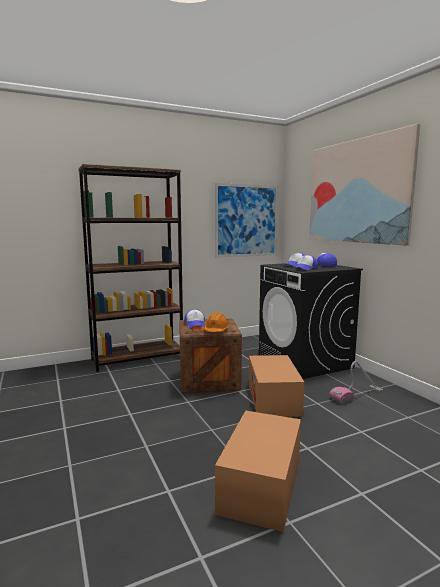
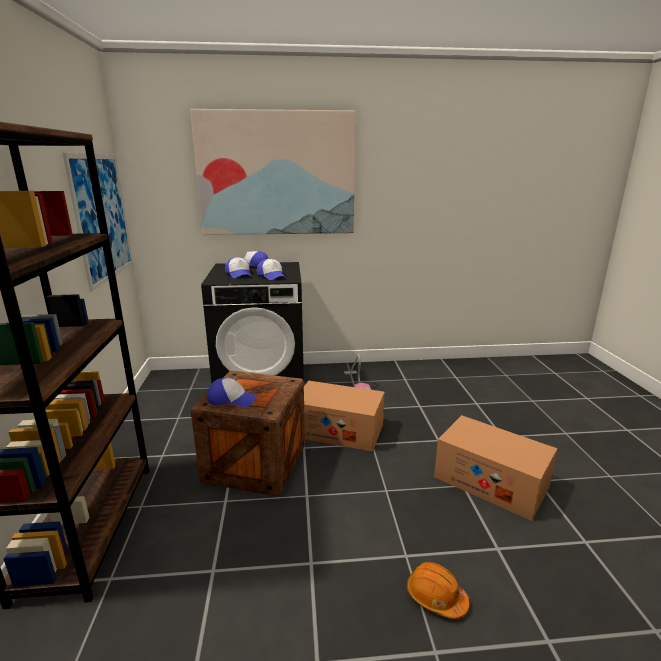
camera: 70 degrees left, 10 degrees up
orange hard hat [204,312,229,332] -> orange hard hat moved to [407,562,470,619]

